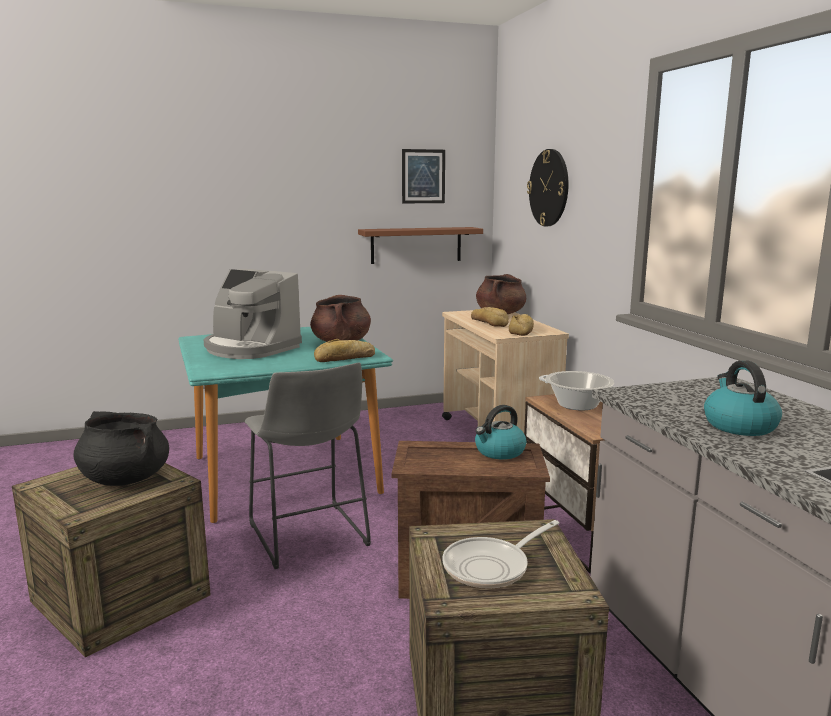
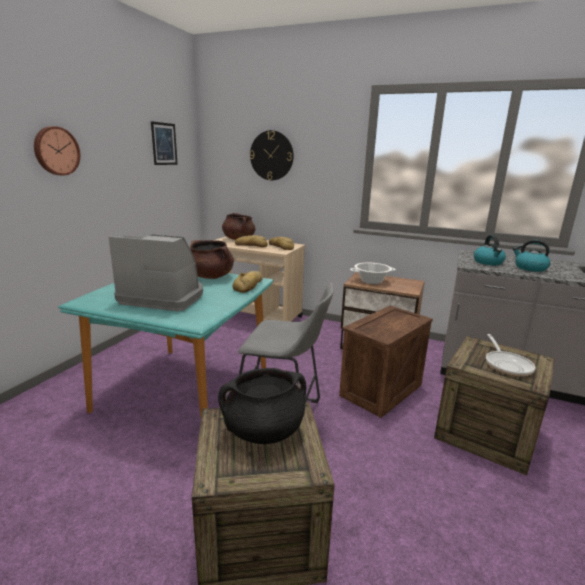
camera: 50 degrees left, 5 degrees up
coffee machine [204,269,302,359] -> coffee machine turned 150 degrees counterclockwise [109,234,203,311]
brown shelf [358,227,483,264] -> none
kettle [475,405,527,459] -> kettle moved to [474,235,506,265]
none -> wall clock [34,126,80,176]

